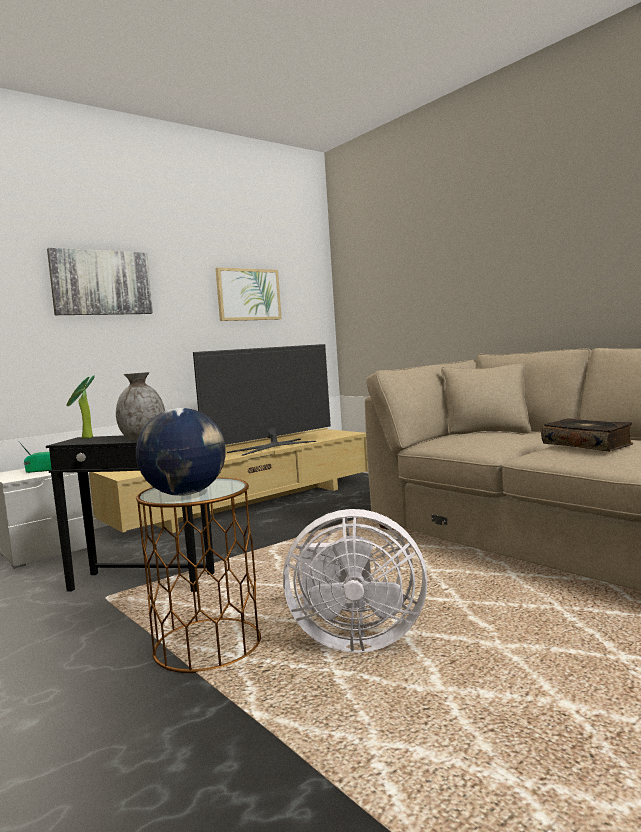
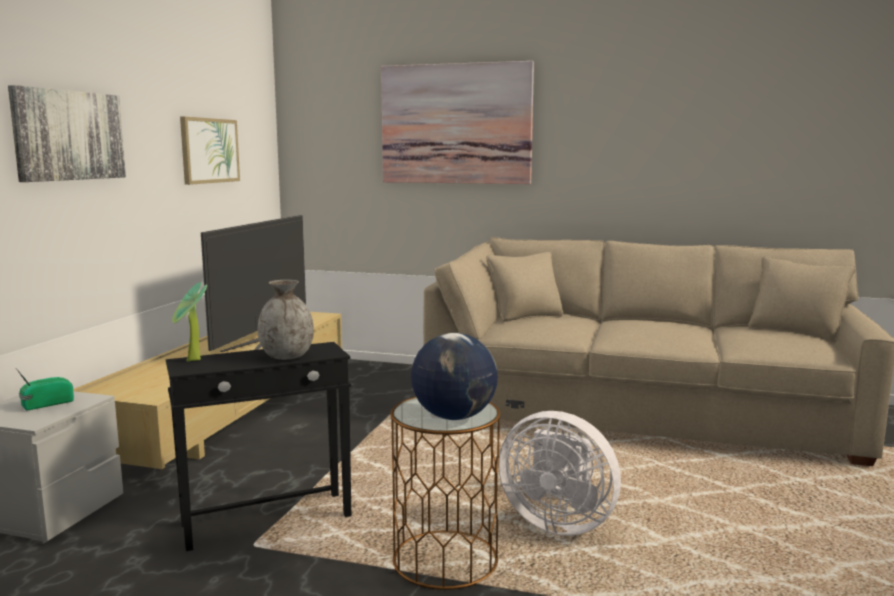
camera: 35 degrees left, 5 degrees up
white fan [283,509,427,653] -> white fan turned 60 degrees clockwise [498,411,621,536]
book [541,418,633,452] -> none
none -> picture [381,61,534,184]

